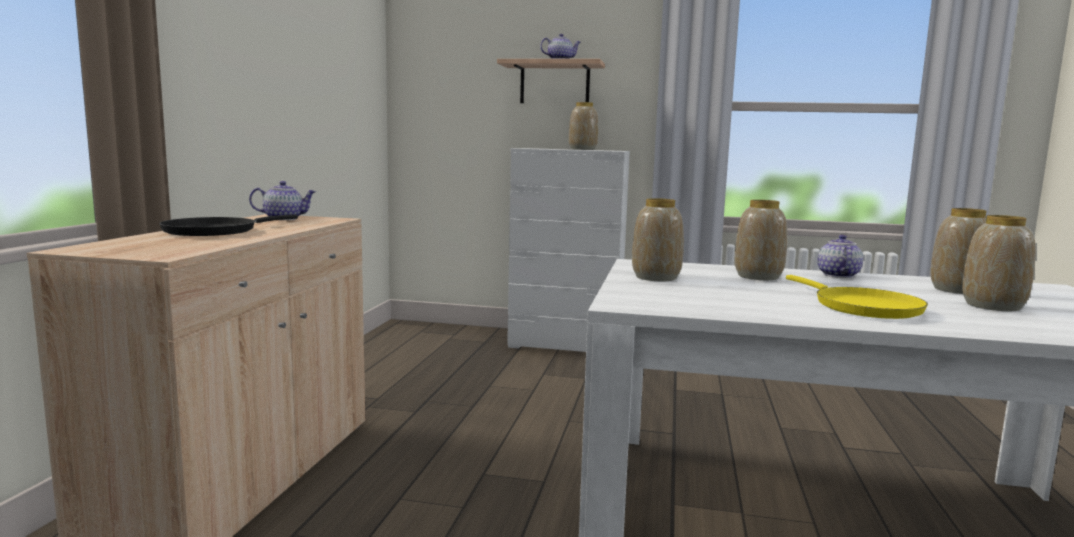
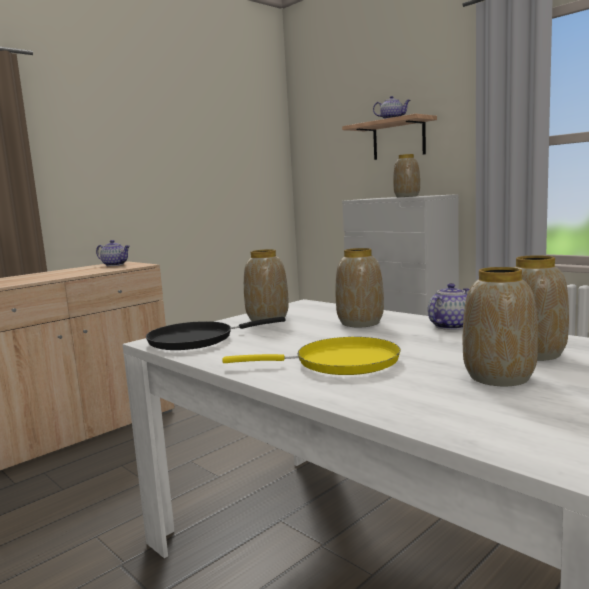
camera: 35 degrees right, 0 degrees up
black frying pan [159,214,298,236] -> black frying pan moved to [146,317,286,350]
yellow frying pan [786,275,928,319] -> yellow frying pan turned 105 degrees counterclockwise [222,337,401,375]

